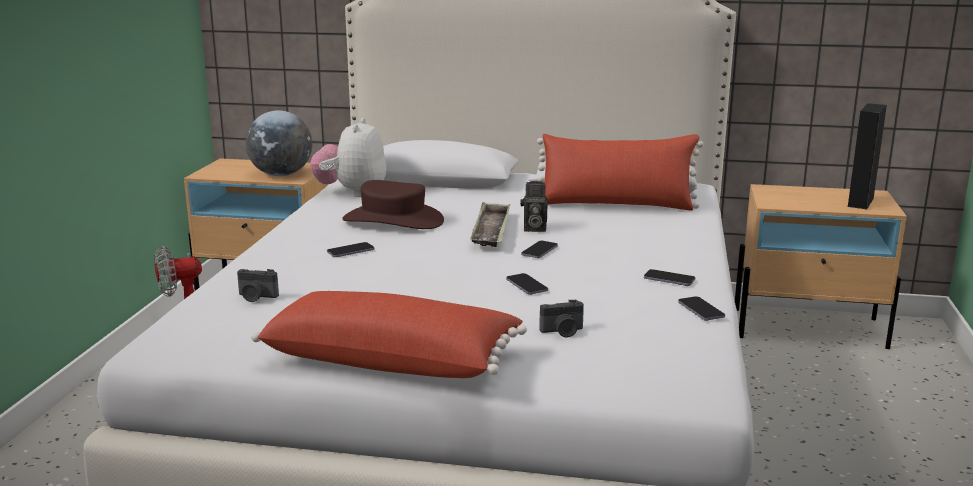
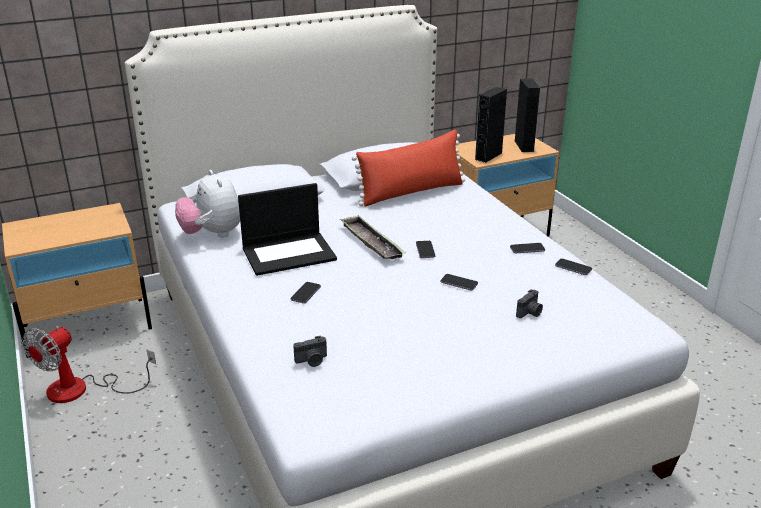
camera: 35 degrees left, 10 degrees up
globe [245,110,312,176] -> none
red pillow [251,291,527,378] -> none
brown hat [342,180,444,229] -> laptop [238,183,337,276]
camera [520,181,548,232] -> none
none -> black speaker [475,87,507,163]

